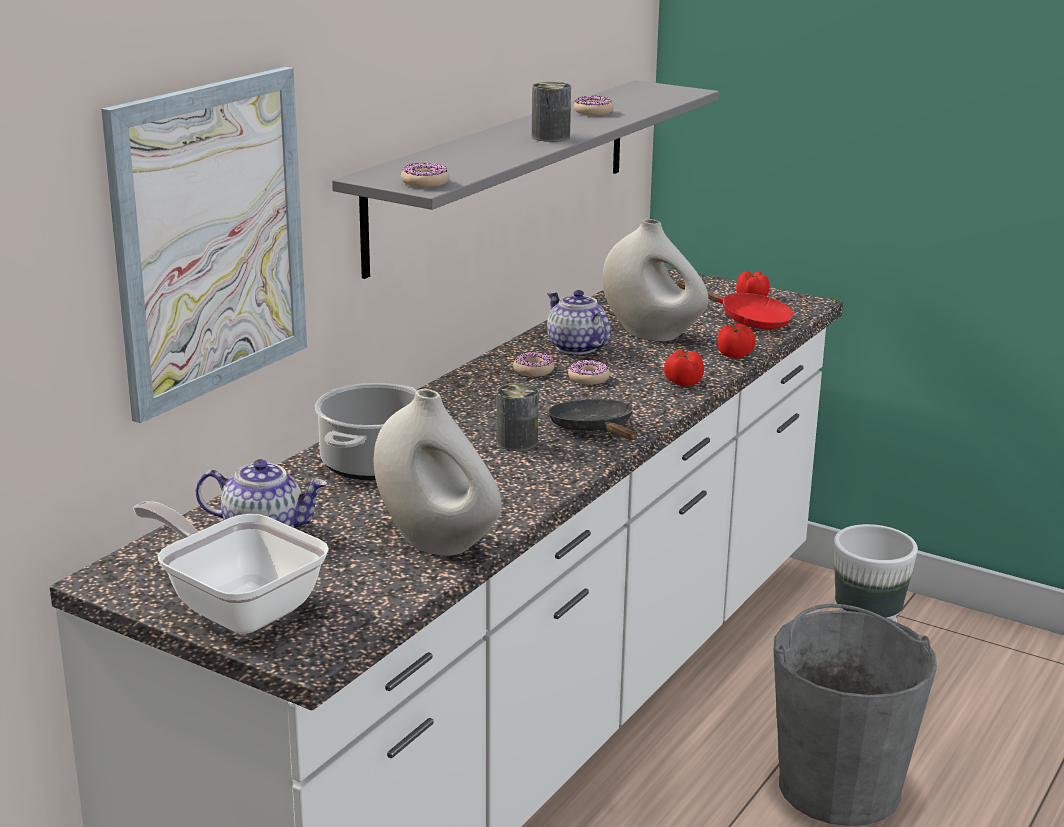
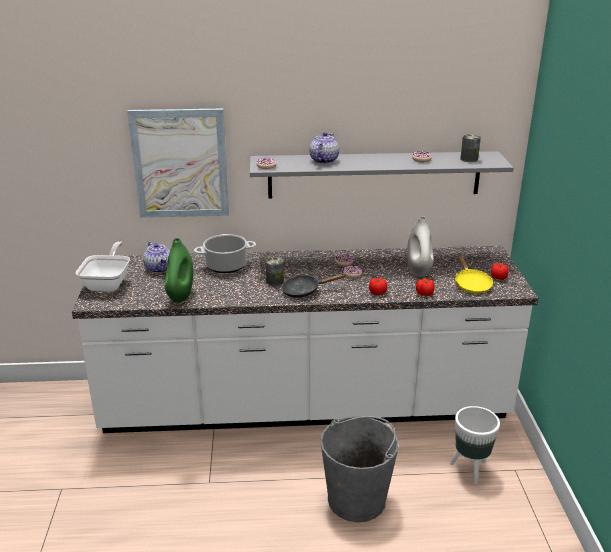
camera: 55 degrees right, 5 degrees up
white vase [374,389,502,556] -> green vase [165,238,193,302]
can [532,82,571,142] -> can moved to [460,134,481,162]
teapot [547,290,611,355] -> teapot moved to [310,132,339,164]
black frying pan [548,399,637,440] -> black frying pan turned 135 degrees counterclockwise [282,274,345,298]
red frying pan [675,281,794,330] -> yellow frying pan [455,253,493,294]

